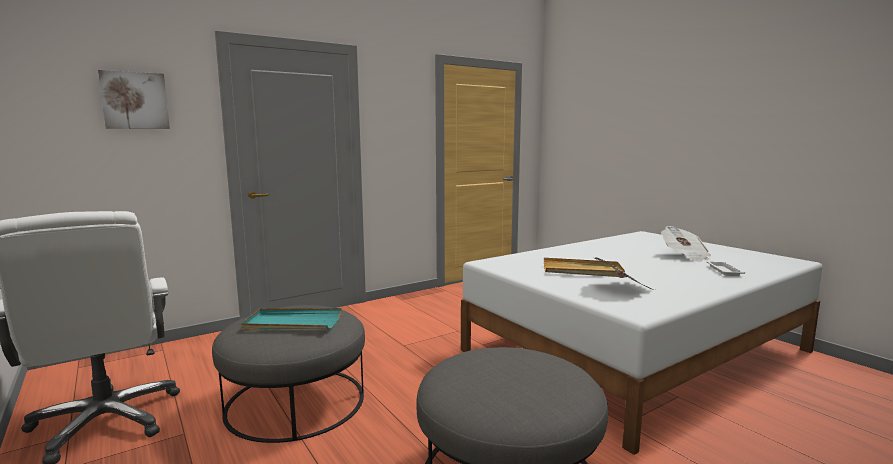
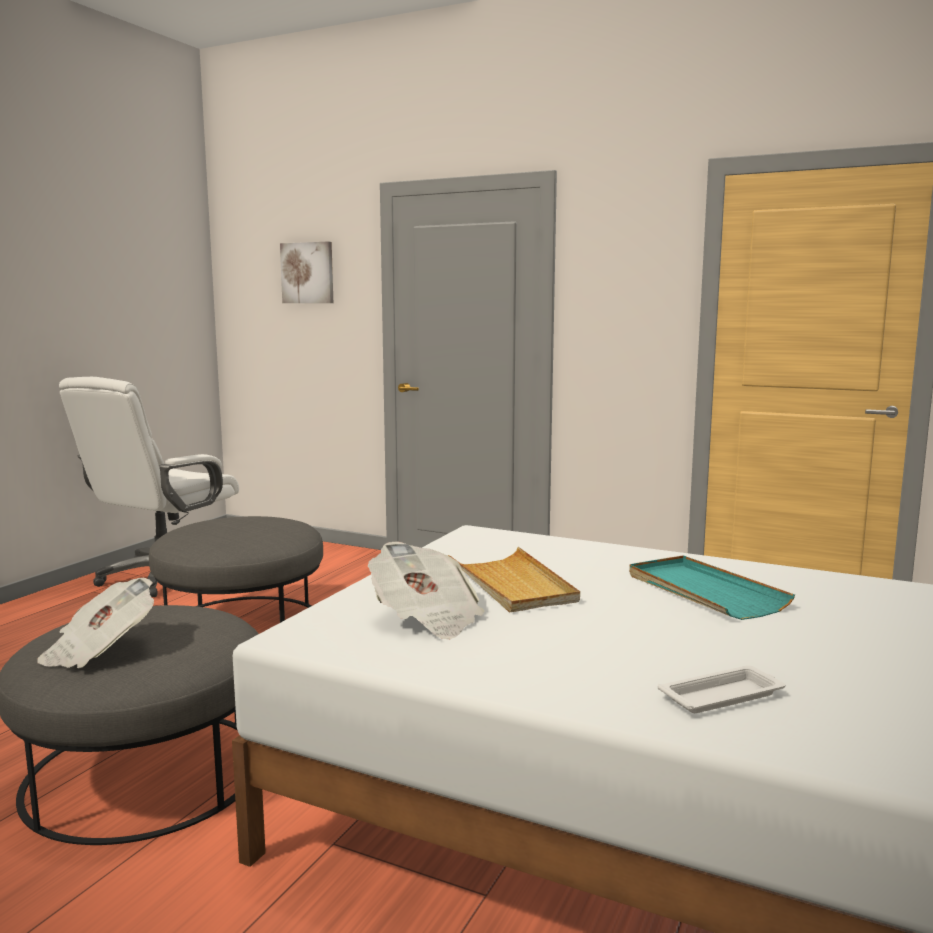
camera: 60 degrees right, 0 degrees up
turquoise tray [241,308,342,331] -> turquoise tray moved to [629,555,795,620]
newspaper [661,226,711,262] -> newspaper moved to [37,578,154,668]

